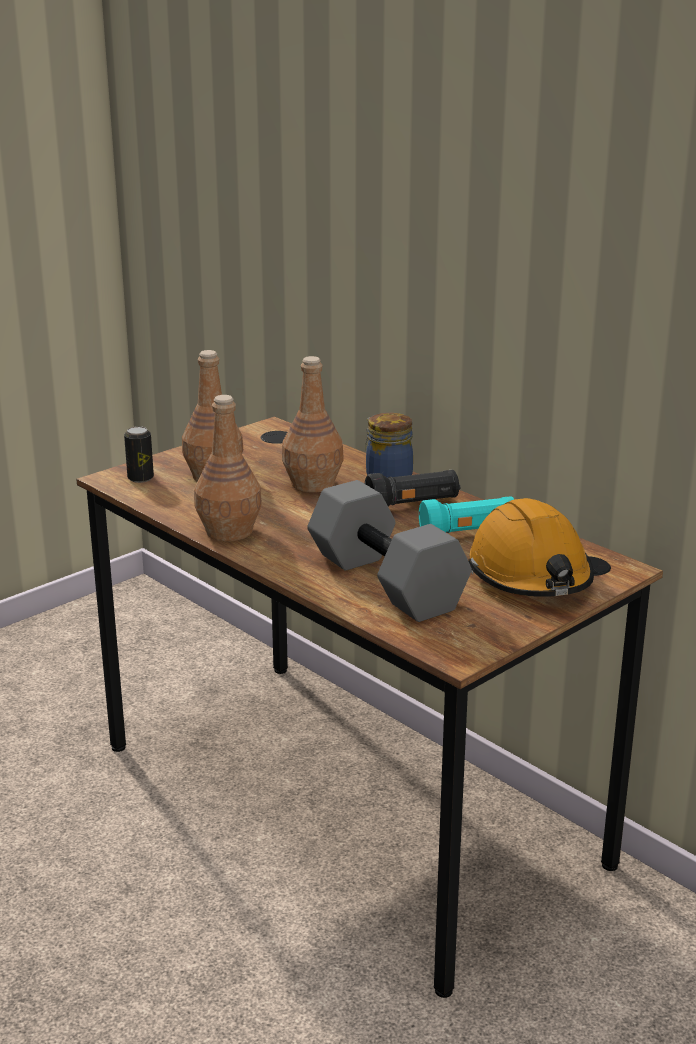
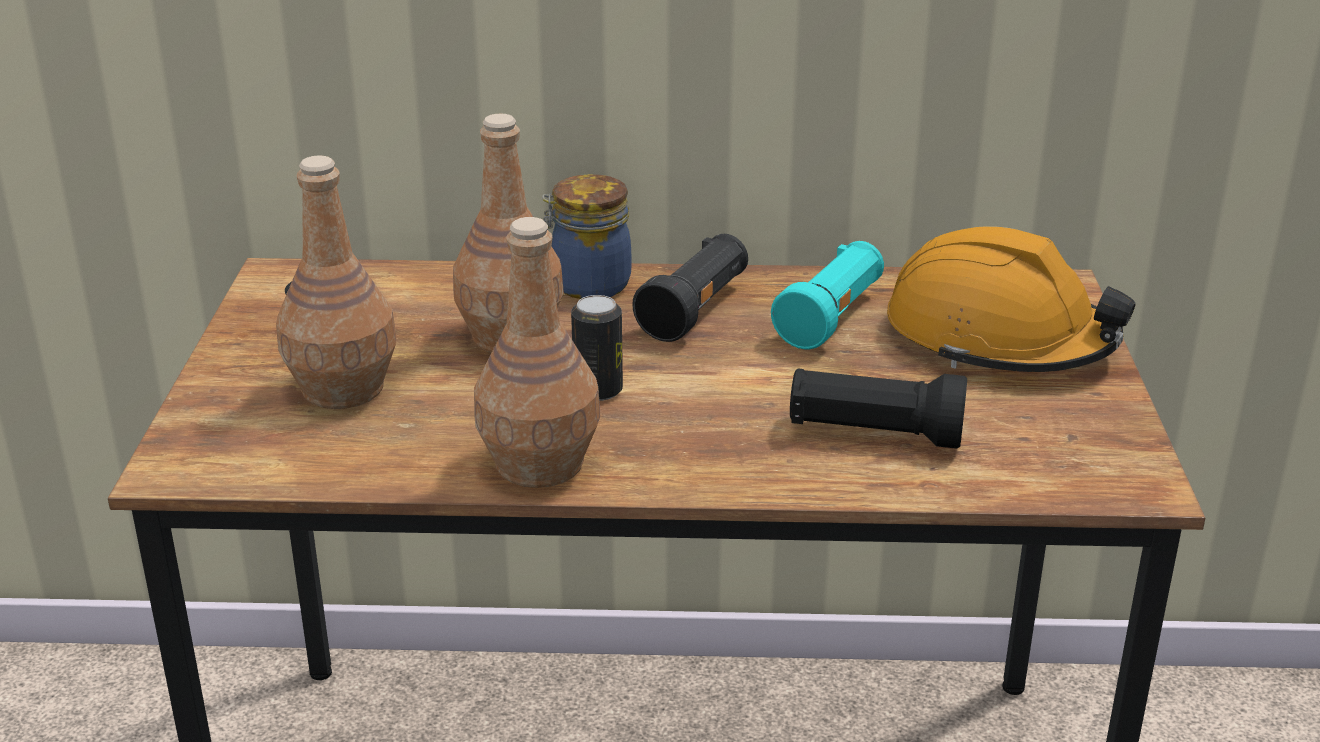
camera: 45 degrees left, 5 degrees up
can [124,426,154,483] -> can moved to [571,295,623,401]
grey dumbbell [307,480,472,622] -> black flashlight [790,368,967,449]

